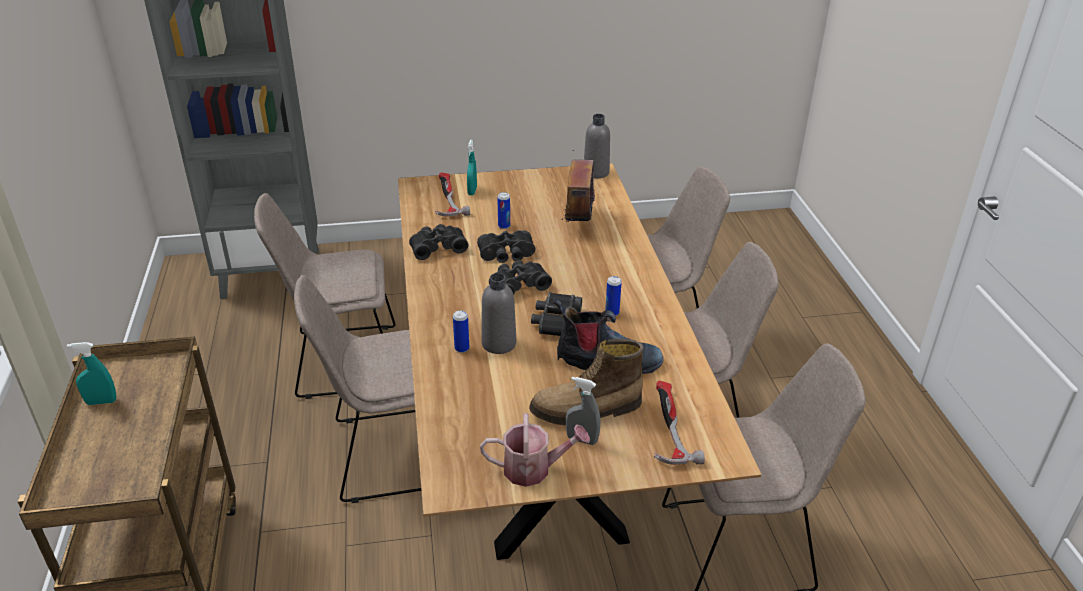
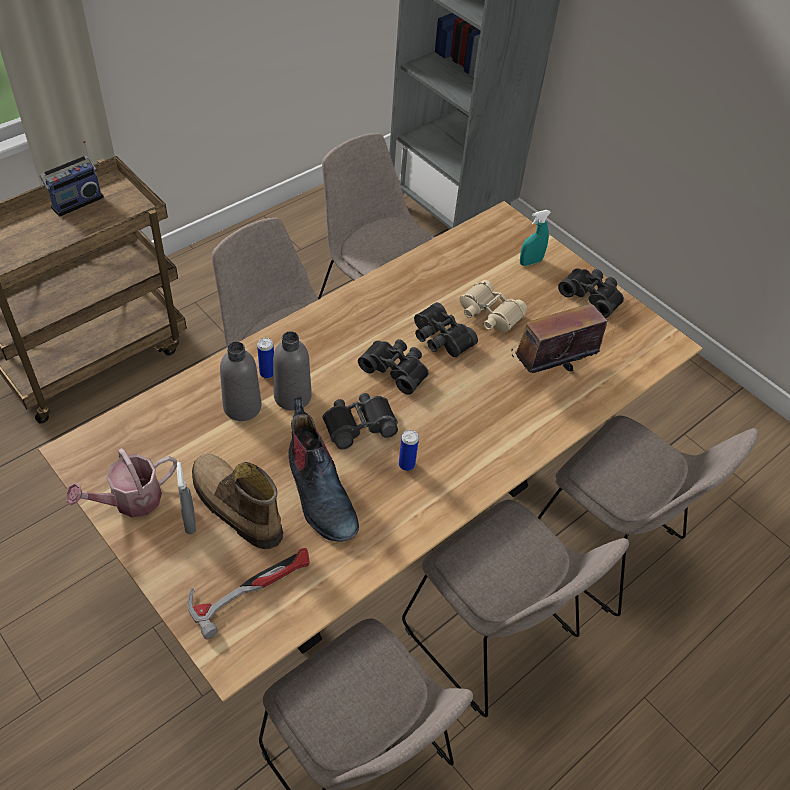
camera: 55 degrees right, 15 degrees up
turquoise spray bottle [67,342,117,405] -> radio [40,141,104,217]
black binoculars [409,224,468,260] -> black binoculars moved to [558,268,624,318]
hammer [435,173,470,216] -> none
watering can [480,413,590,487] -> watering can turned 90 degrees clockwise [66,448,177,518]
can [497,192,510,229] -> beige binoculars [460,280,527,332]
grey bottle [584,114,610,178] -> grey bottle moved to [220,342,262,421]

